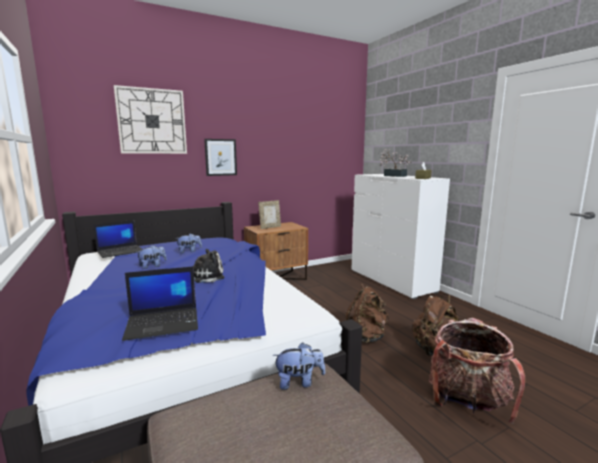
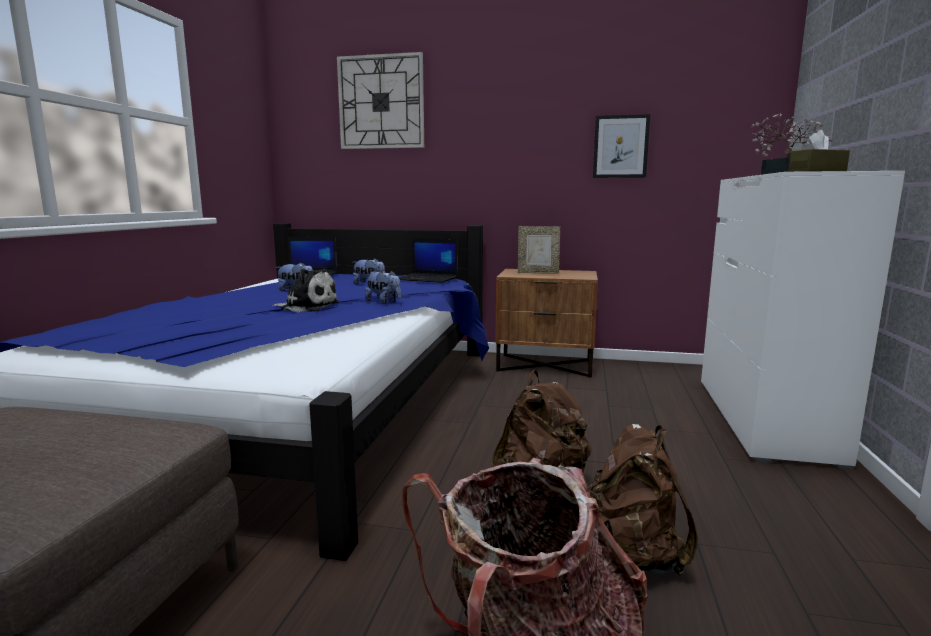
camera: 40 degrees right, 0 degrees up
laptop [122,266,198,341] -> laptop moved to [399,238,458,283]
picture [204,139,237,176] -> picture moved to [593,114,650,178]
plush toy [272,342,325,390] -> plush toy moved to [365,270,401,304]

